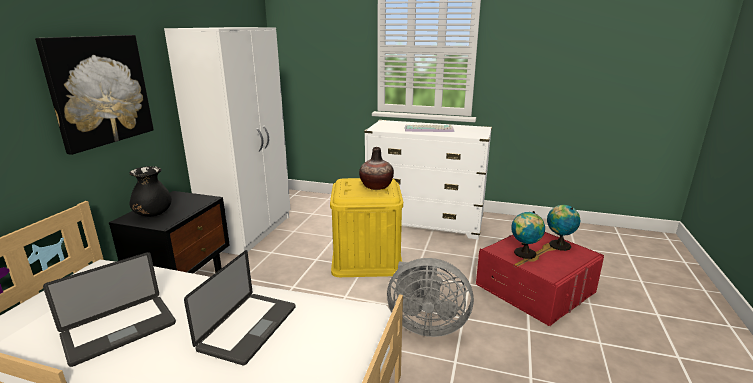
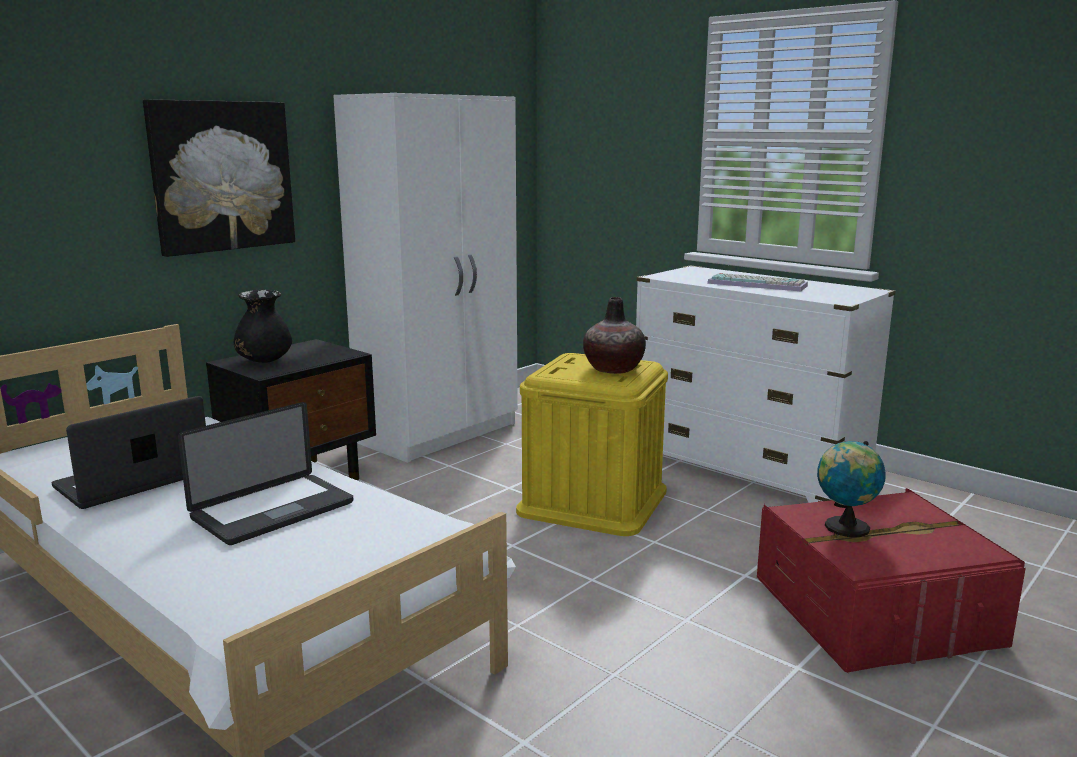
camera: 25 degrees right, 5 degrees down
laptop [43,252,176,367] -> laptop turned 150 degrees clockwise [52,396,206,509]
grey fan [387,258,474,337] -> none
globe [547,205,581,251] -> none

